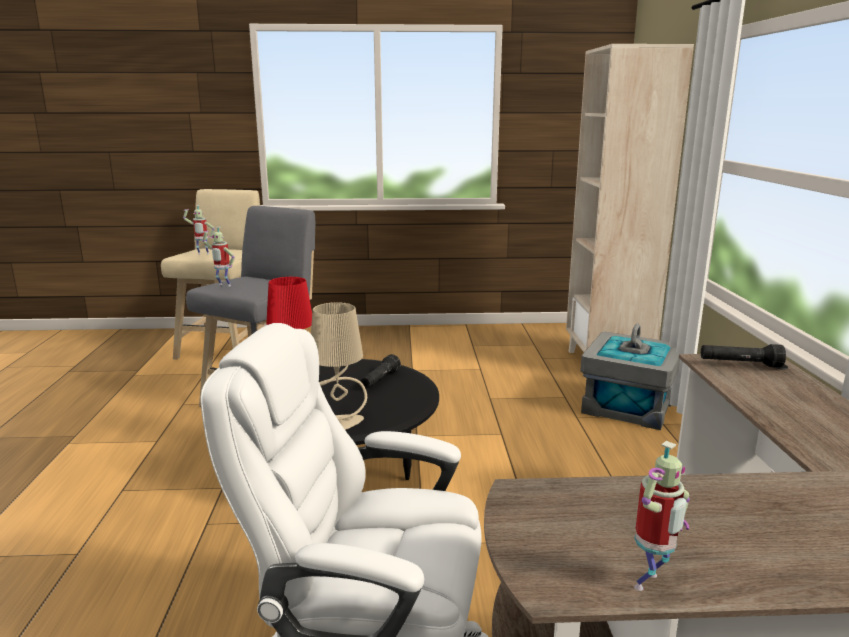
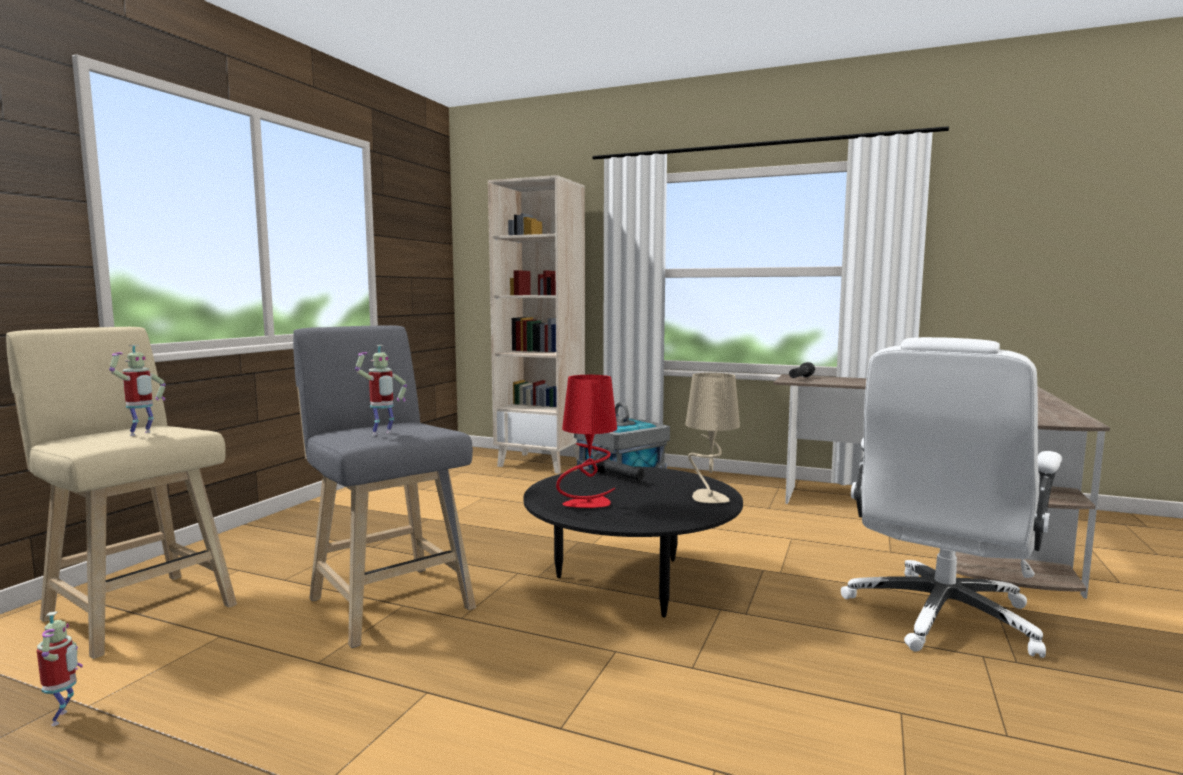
camera: 65 degrees left, 10 degrees down
toy robot [634,441,690,591] -> toy robot moved to [37,611,83,726]

